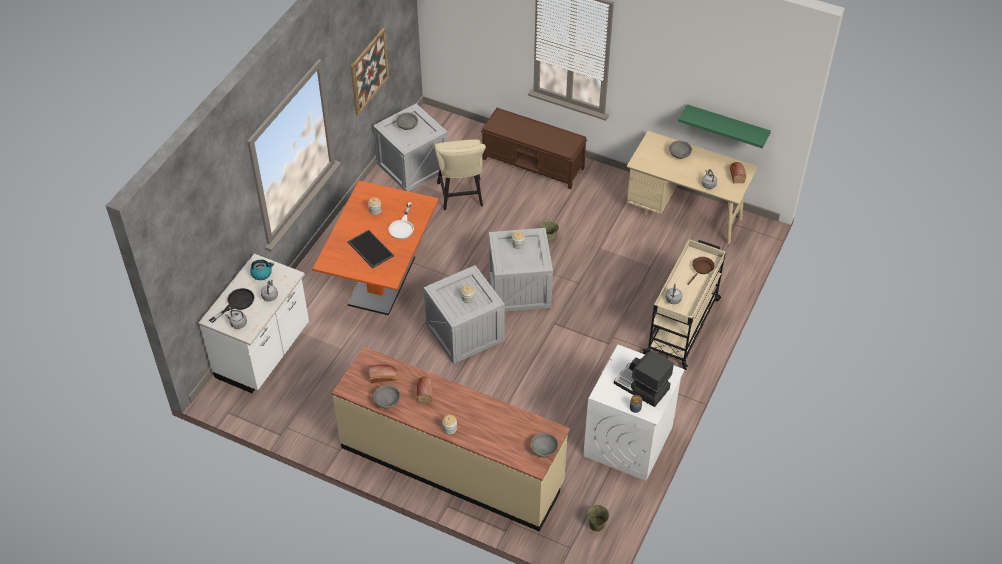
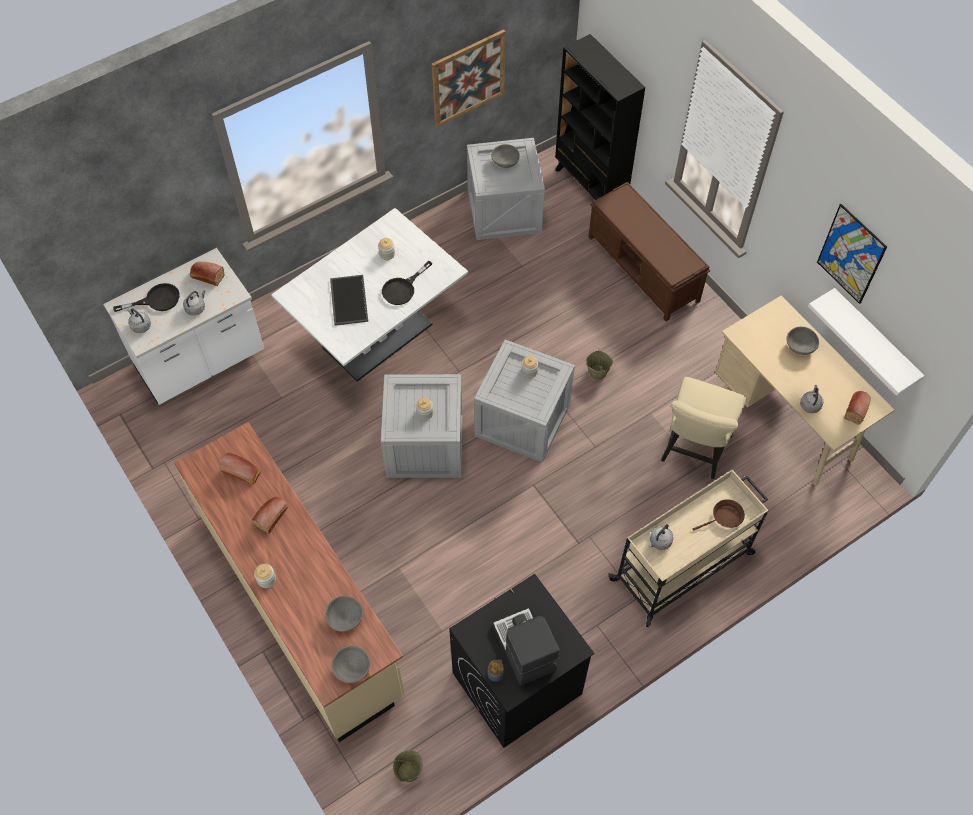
camera: 30 degrees right, 10 degrees up
kettle [250,260,274,280] -> bread [190,261,224,286]
orange dining table [313,181,439,315] -> white dining table [271,208,468,382]
grey bowl [373,385,401,409] -> grey bowl moved to [325,596,363,632]
white frying pan [389,202,414,239] -> black frying pan [382,261,432,305]
beige chair [435,139,486,210] -> beige chair moved to [661,377,747,479]
white washing machine [583,345,685,481] -> black washing machine [449,574,594,748]
green shelf [678,104,771,148] -> white shelf [808,288,924,395]
none -> black bookcase [555,34,645,200]
none -> picture [817,204,887,304]

